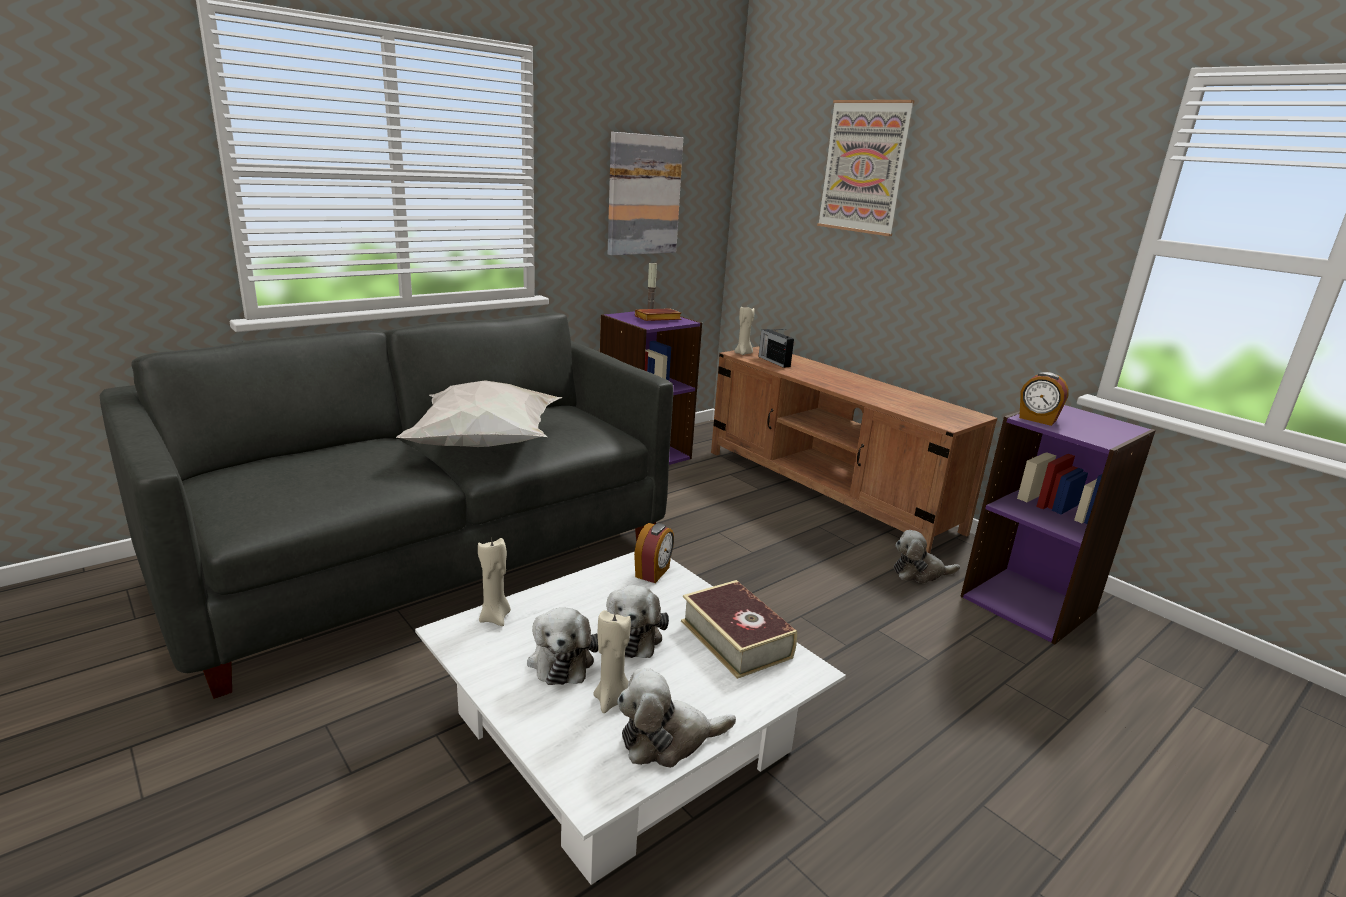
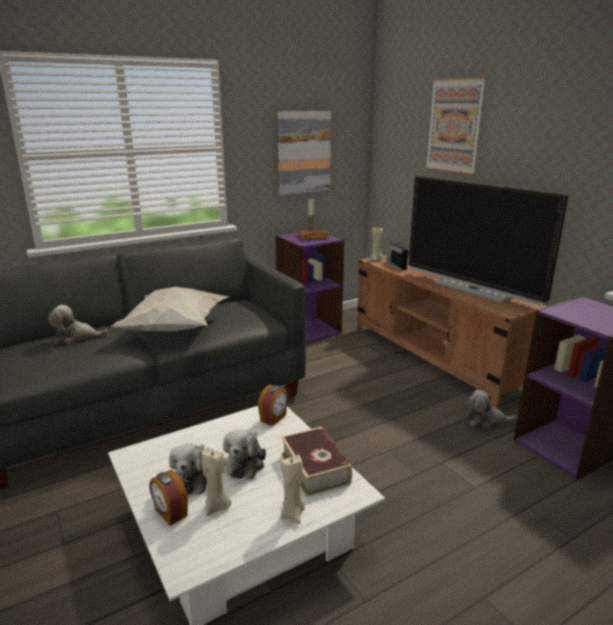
camera: 10 degrees right, 0 degrees up
beige candle [478,538,511,626] -> beige candle moved to [281,455,305,524]
plush toy [617,668,736,768] -> plush toy moved to [48,305,109,346]
alarm clock [1019,372,1069,426] -> alarm clock moved to [150,470,188,526]
none -> television [408,176,568,305]

